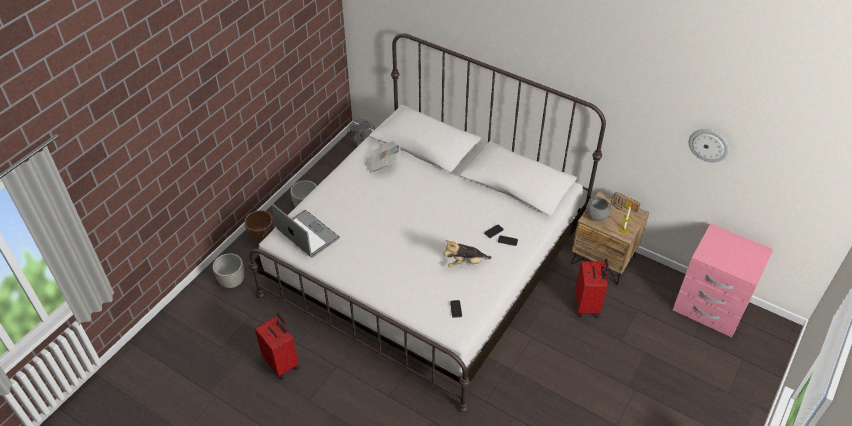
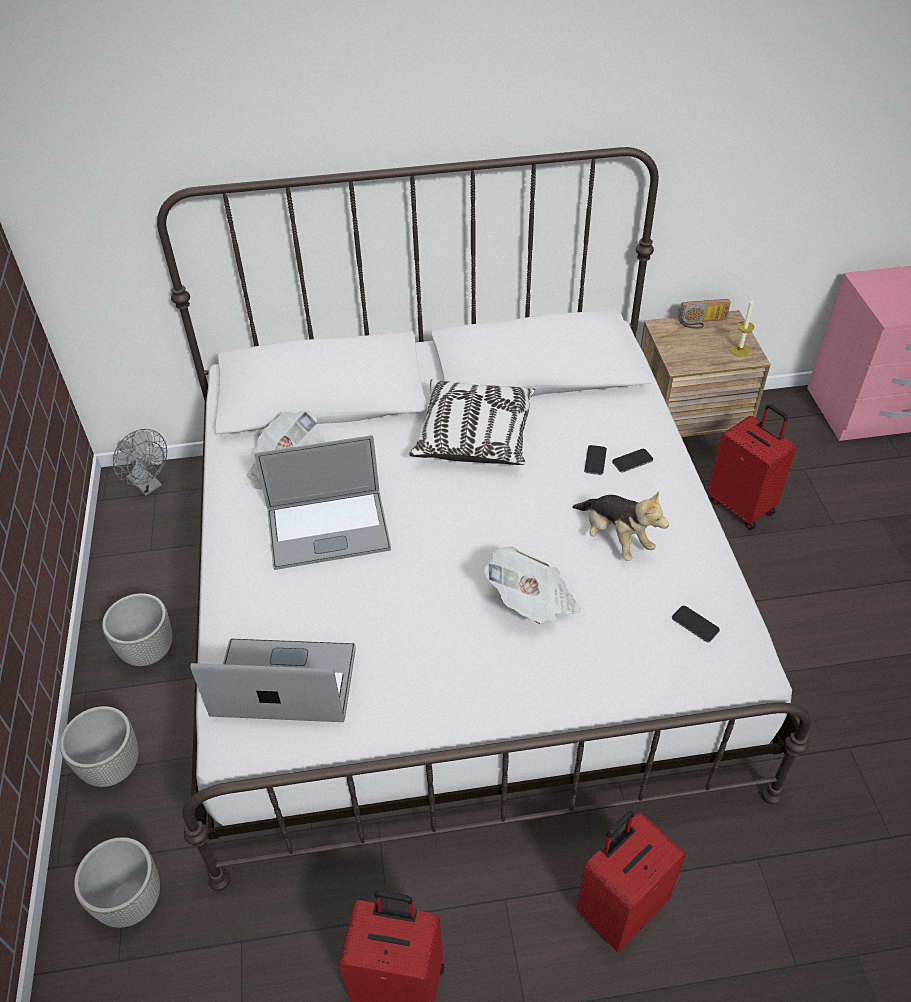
camera: 40 degrees left, 0 degrees up
brown planter [244,210,274,243] -> grey planter [60,706,138,787]
plush toy [443,240,492,268] -> plush toy turned 75 degrees counterclockwise [572,491,669,561]
grey bowl [585,197,611,221] -> none
wall clock [689,129,729,162] -> none
none -> laptop [255,435,391,570]
none -> pillow [409,379,535,465]
none -> newspaper [484,546,581,624]
none -> red suitcase [576,811,686,952]

